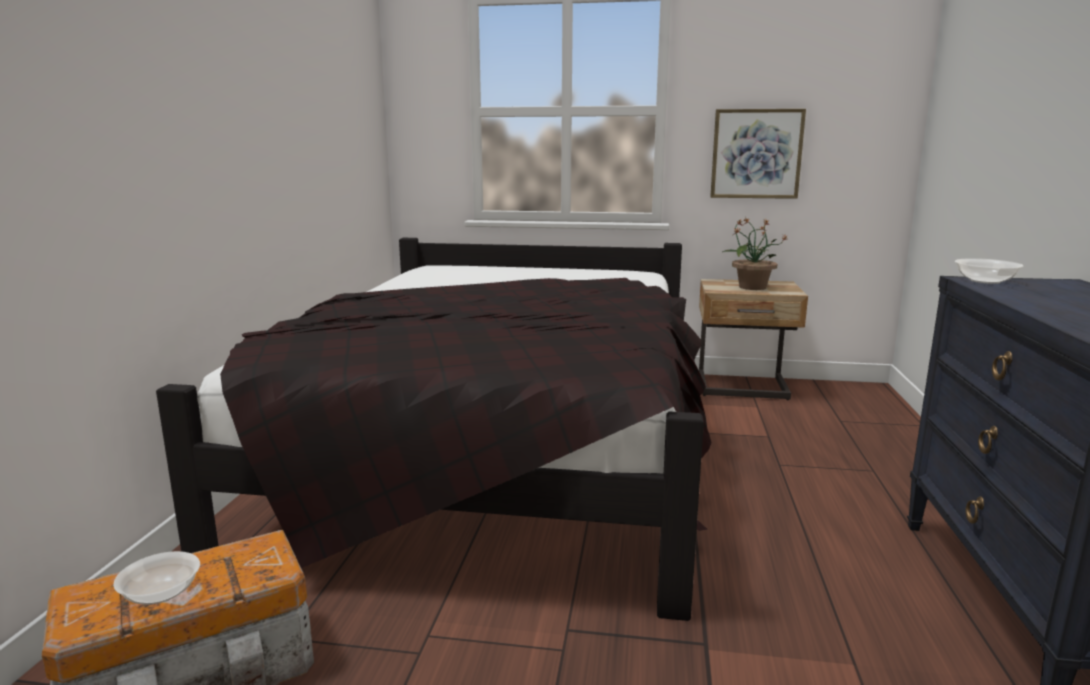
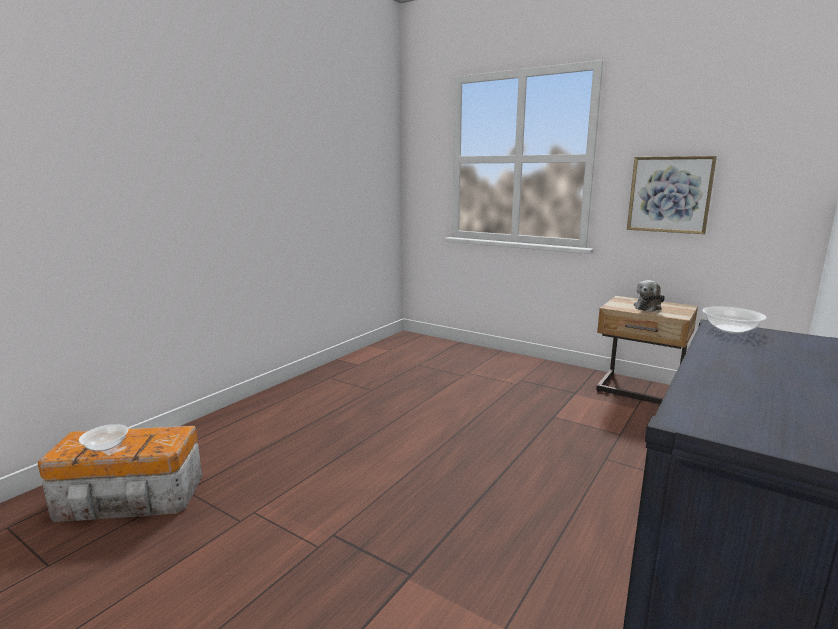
camera: 25 degrees right, 0 degrees up
black bed [156,238,712,621] -> none
potted plant [722,218,787,290] -> plush toy [633,280,665,312]

